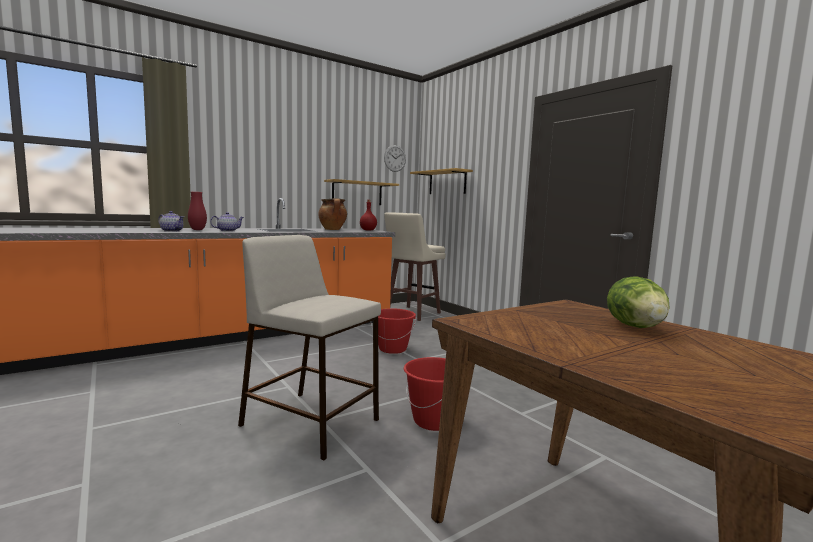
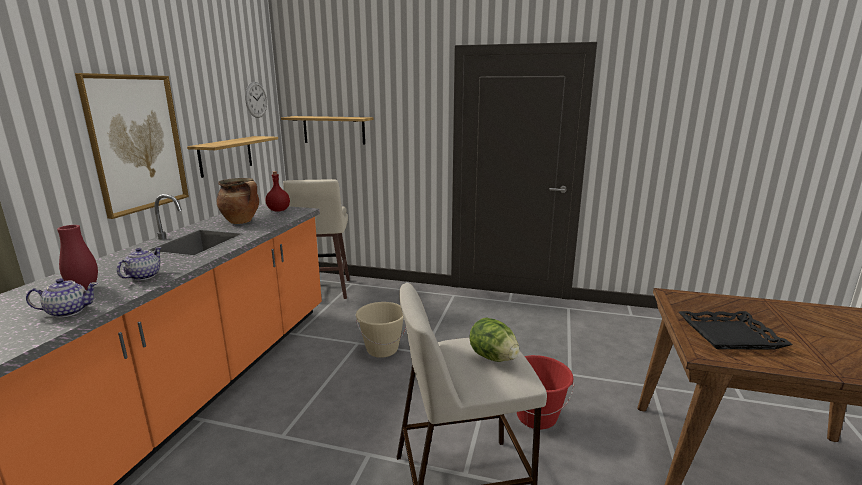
camera: 40 degrees left, 10 degrees up
red bucket [371,309,416,354] -> beige bucket [356,302,406,358]
lettuce [607,276,670,328] -> lettuce moved to [469,318,520,362]
none -> picture [75,73,189,219]
none -> black tray [679,311,793,349]

